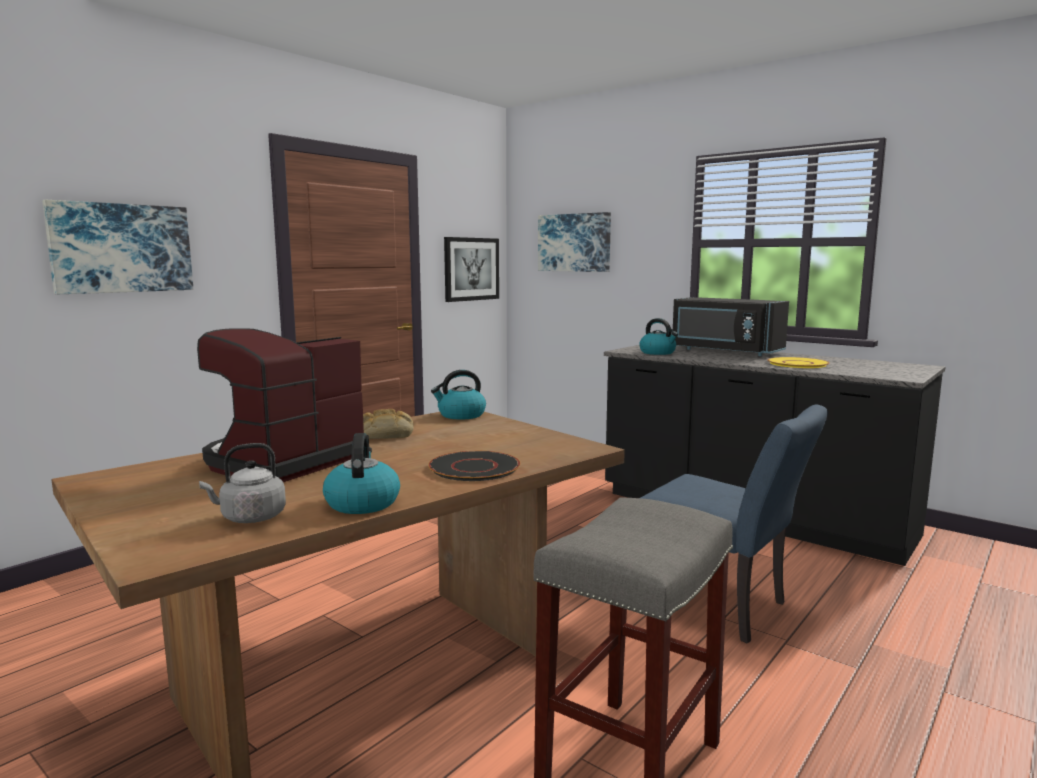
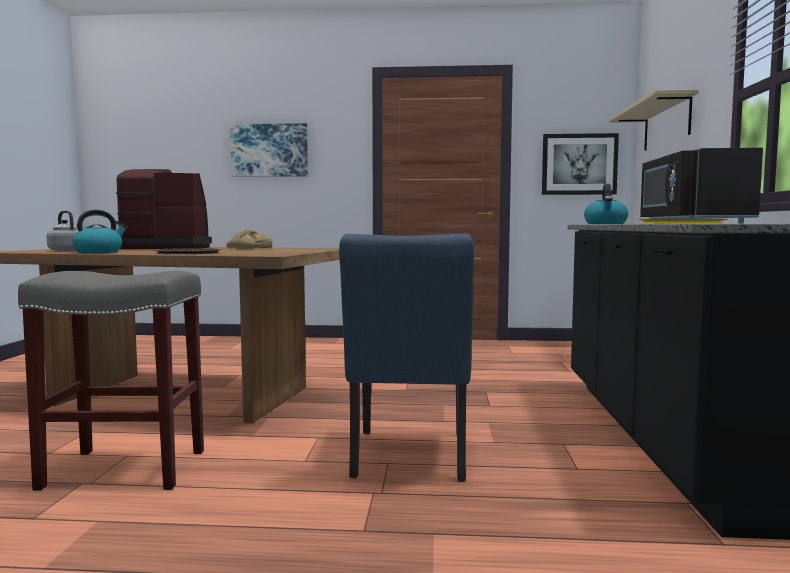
camera: 55 degrees right, 5 degrees down
kettle [431,370,486,420] -> none
picture [538,212,611,272] -> beige shelf [608,89,699,151]

